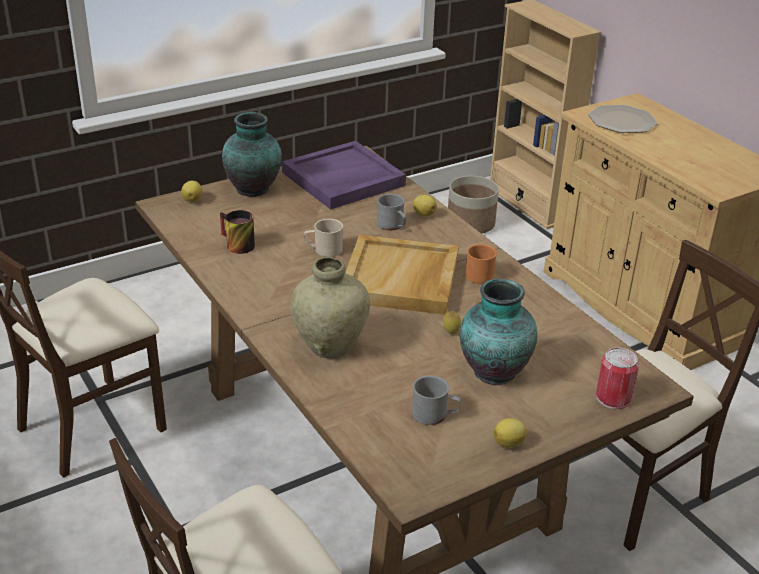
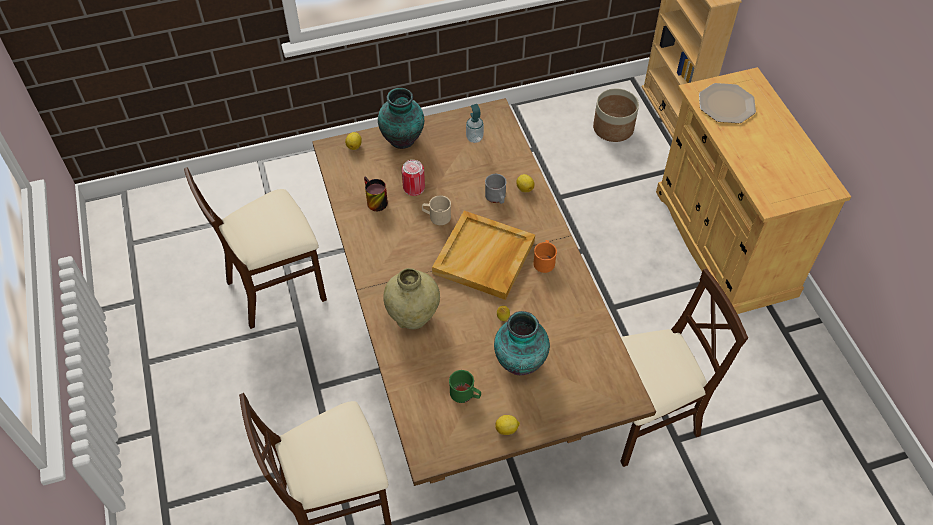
camera: 15 degrees right, 20 degrees up
purple tray [282,141,406,210] -> soap dispenser [466,104,484,143]
grey mug [412,376,461,425] -> green mug [449,370,481,403]
can [596,348,639,409] -> can moved to [402,160,425,196]

